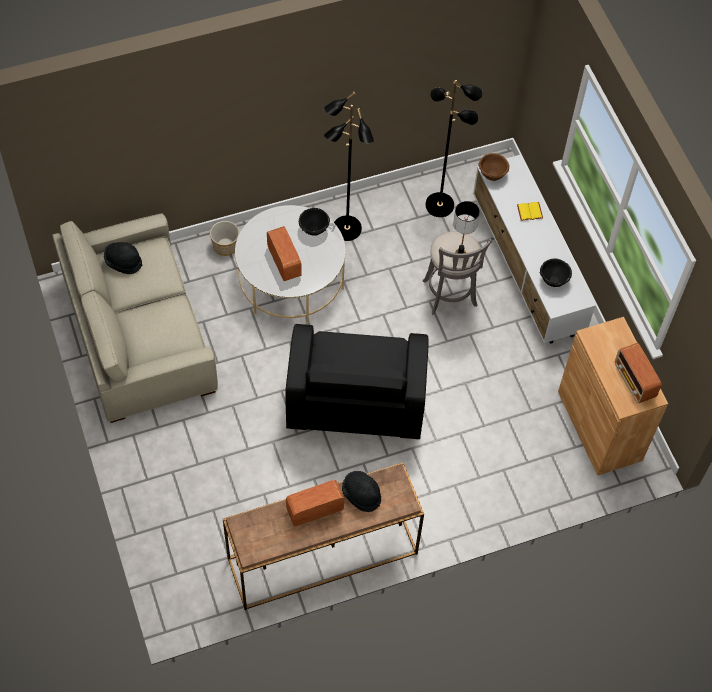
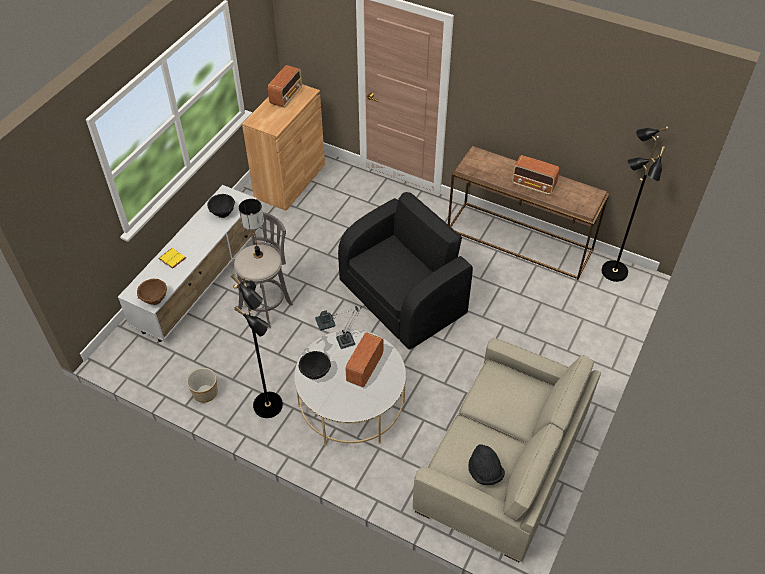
camera: 130 degrees left, 10 degrees down
planter [210,221,239,256] -> planter moved to [187,368,218,403]
black hat [342,471,381,512] -> none
black floor lamp [425,80,483,217] -> black floor lamp moved to [602,127,668,282]
none -> table lamp [315,306,362,349]

